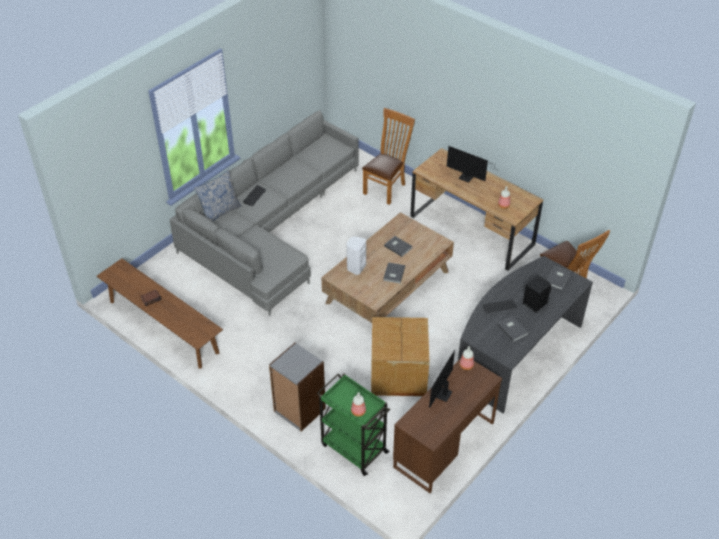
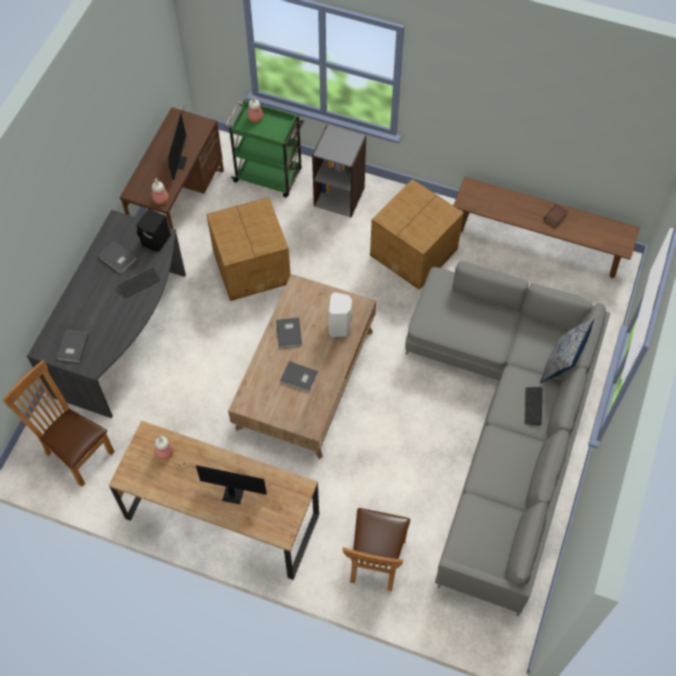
camera: 160 degrees right, 15 degrees up
black speaker [522,276,551,313] -> black speaker moved to [136,208,171,252]
none -> cardboard box [370,179,464,290]

